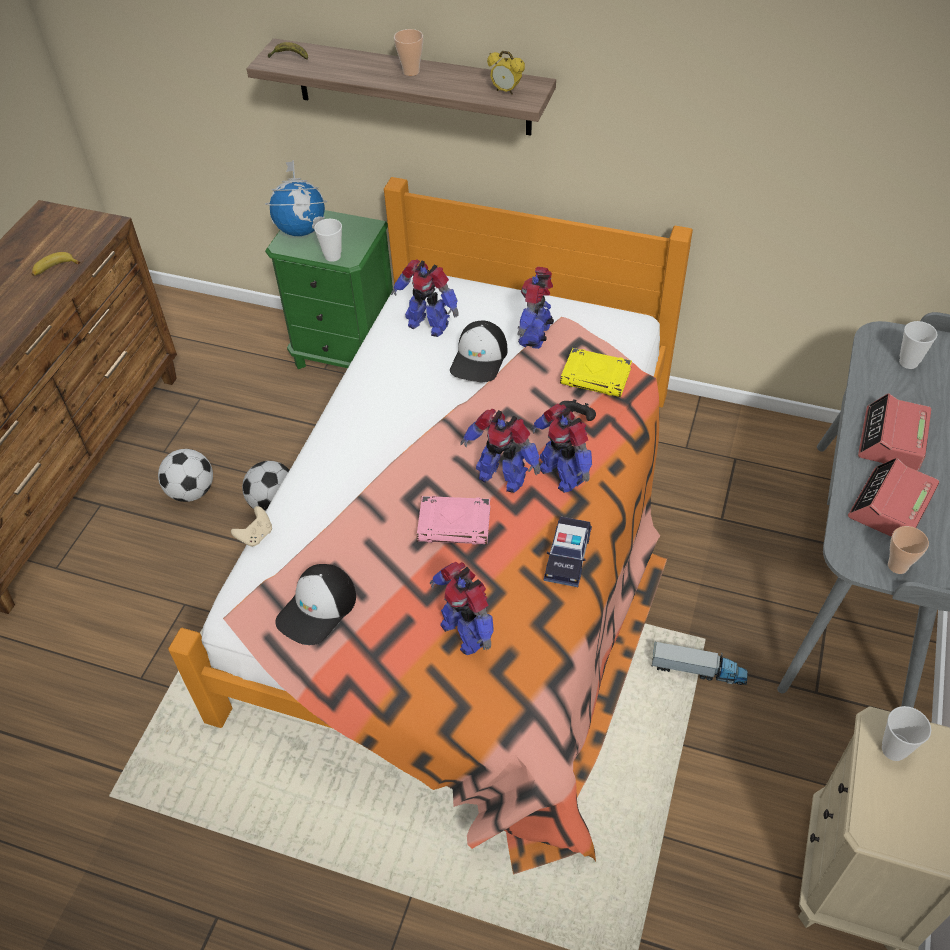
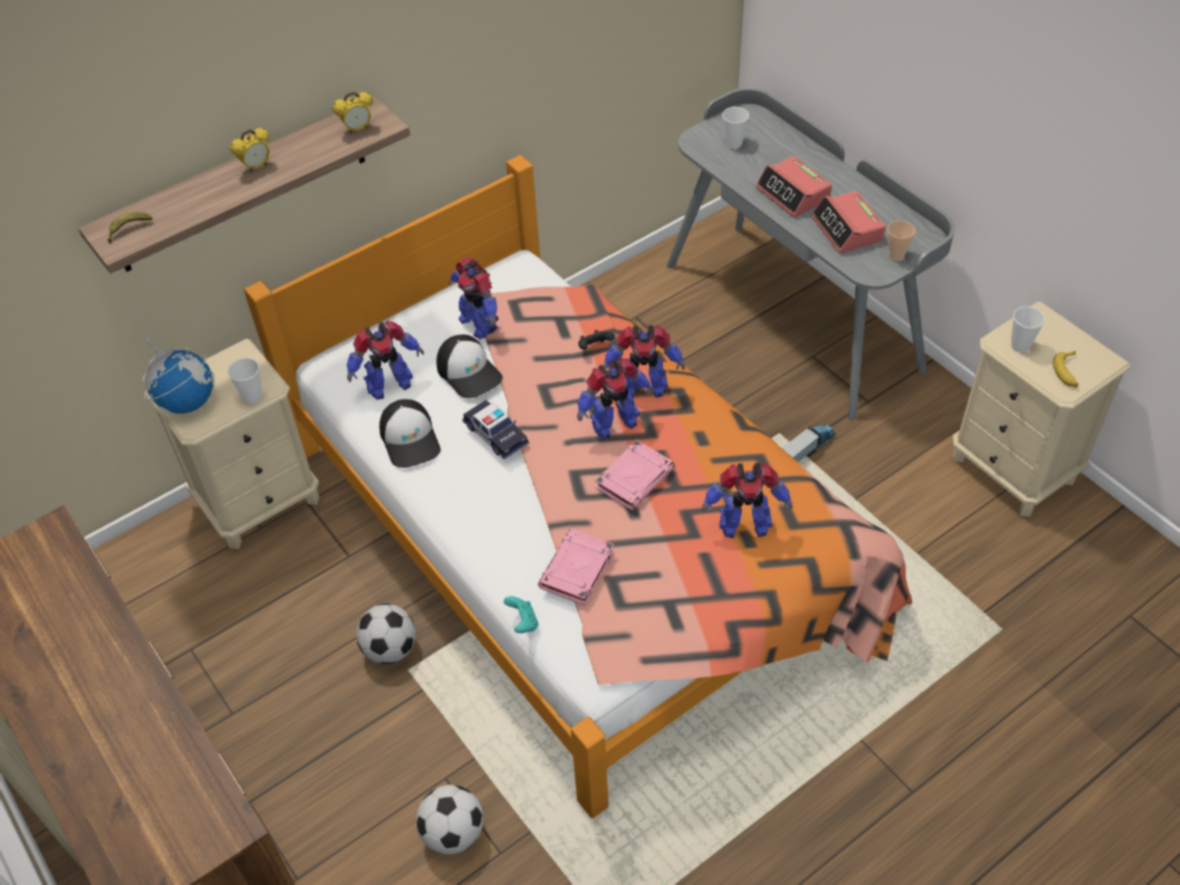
camera: 55 degrees left, 0 degrees up
banana [32,252,80,276] -> banana moved to [1053,351,1079,387]
football [158,449,213,502] -> football moved to [416,785,483,855]
beige game controller [231,506,272,547] -> turquoise game controller [504,596,539,633]
green nightstand [265,210,393,369] -> beige nightstand [145,339,319,549]
cap [275,564,356,645] -> cap moved to [379,399,441,468]
cup [394,29,423,76] -> alarm clock [230,128,270,173]
toy car [544,516,592,587] -> toy car moved to [462,400,529,460]
yellow book [560,348,632,397] -> none
none -> pink book [538,529,614,606]

